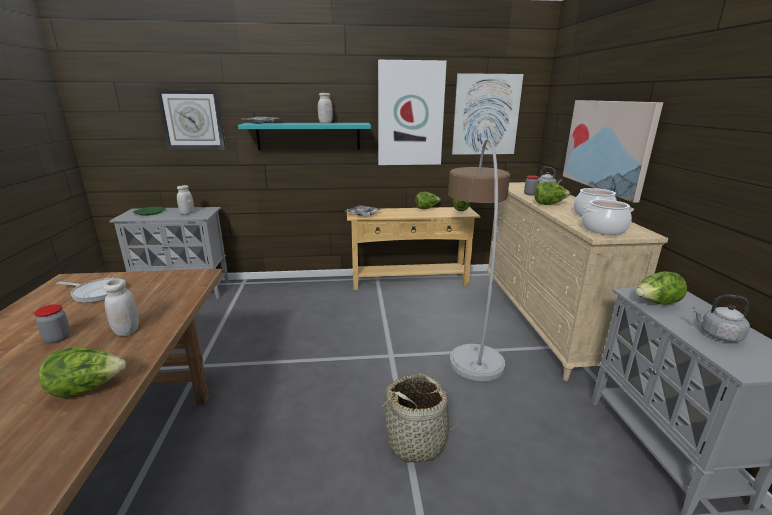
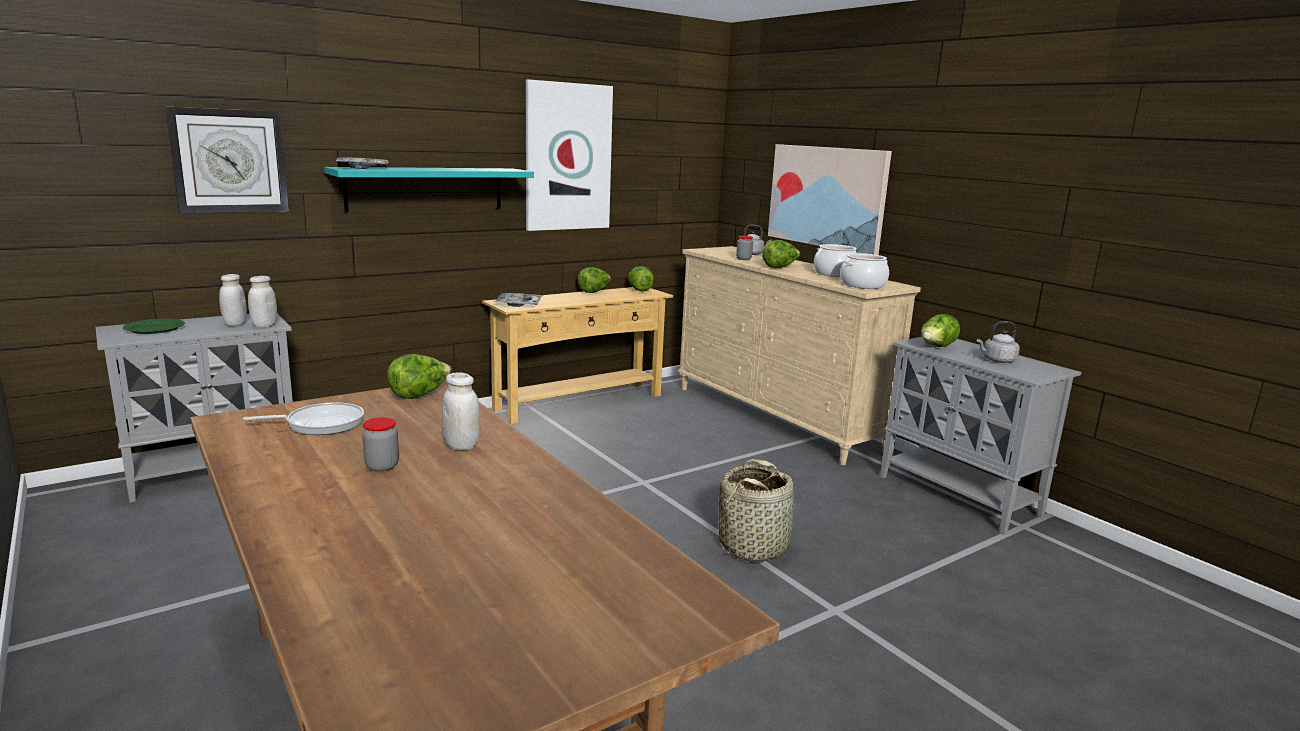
camera: 30 degrees left, 5 degrees down
lettuce [39,347,126,398] -> lettuce moved to [387,354,451,399]
white jar [318,93,333,123] -> white jar moved to [248,276,277,328]
floor lamp [448,138,510,381] -> none
picture [452,73,524,155] -> none

